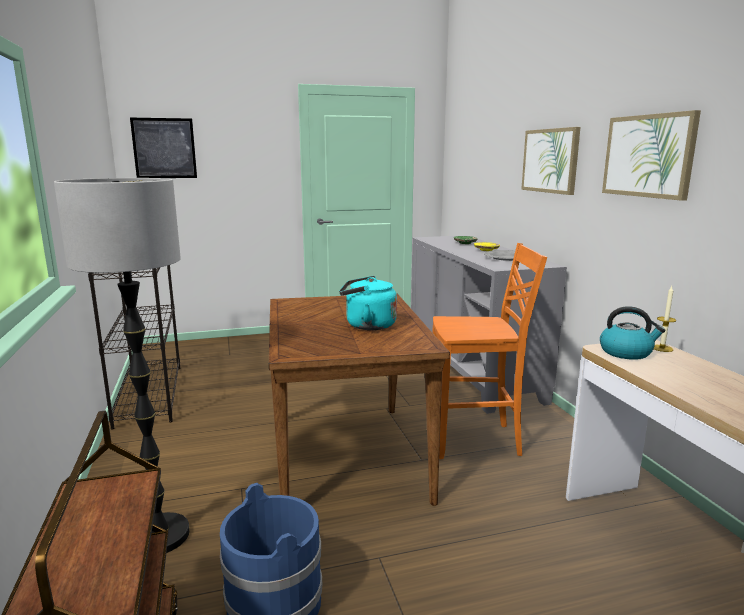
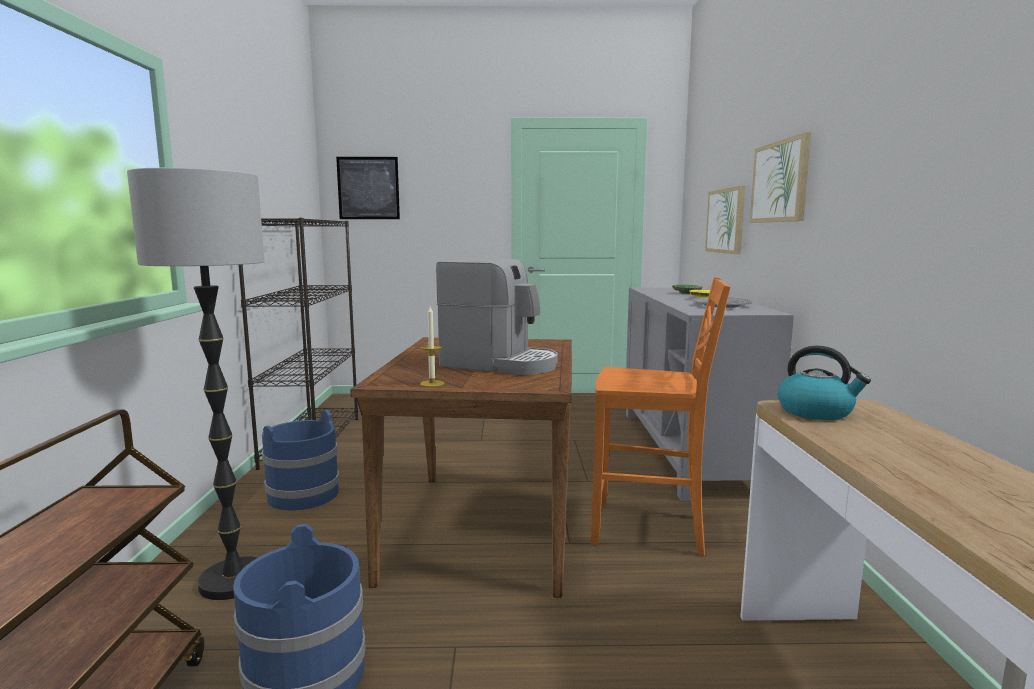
camera: 15 degrees right, 5 degrees down
turquoise kettle [339,276,397,330] -> coffee machine [436,259,558,375]
picture [602,110,701,201] -> picture moved to [705,186,745,254]
candle [654,286,676,352] -> candle moved to [420,307,444,387]
none -> blue bucket [262,410,339,510]

